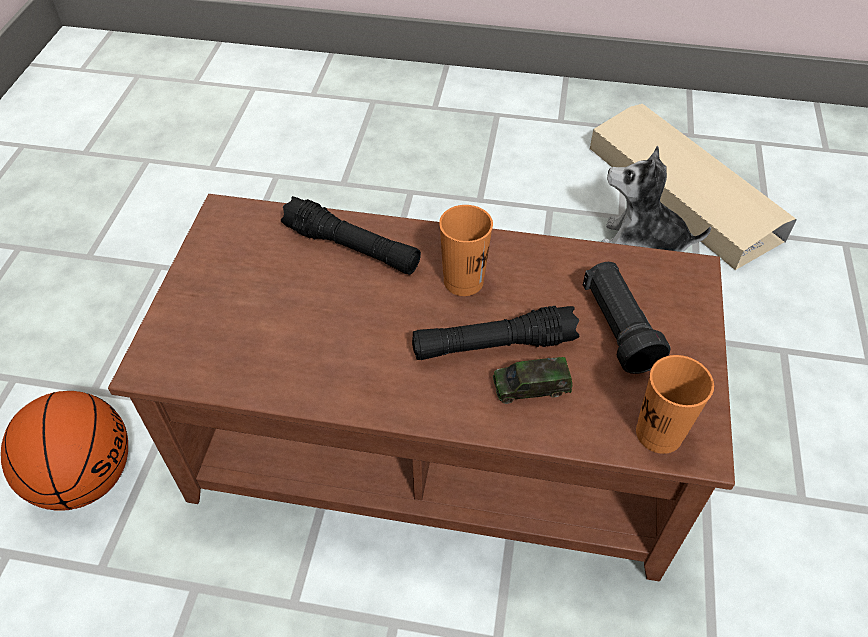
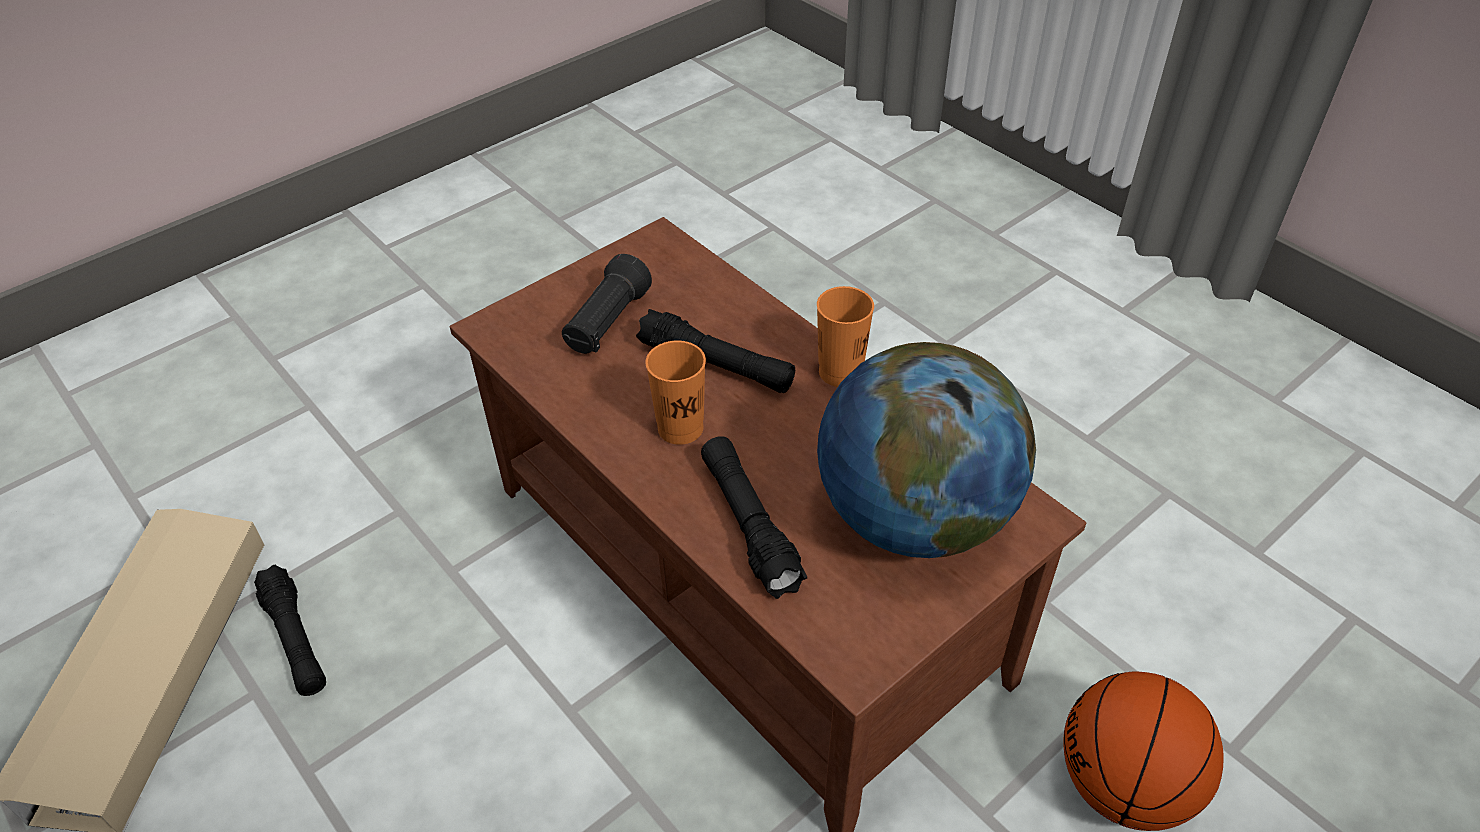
camera: 140 degrees left, 5 degrees down
toy car [493,357,572,404] -> none
plush toy [601,146,711,252] -> black flashlight [254,565,326,696]
orange cup [636,355,714,454] -> orange cup moved to [817,286,874,387]
none -> globe [817,342,1036,558]

